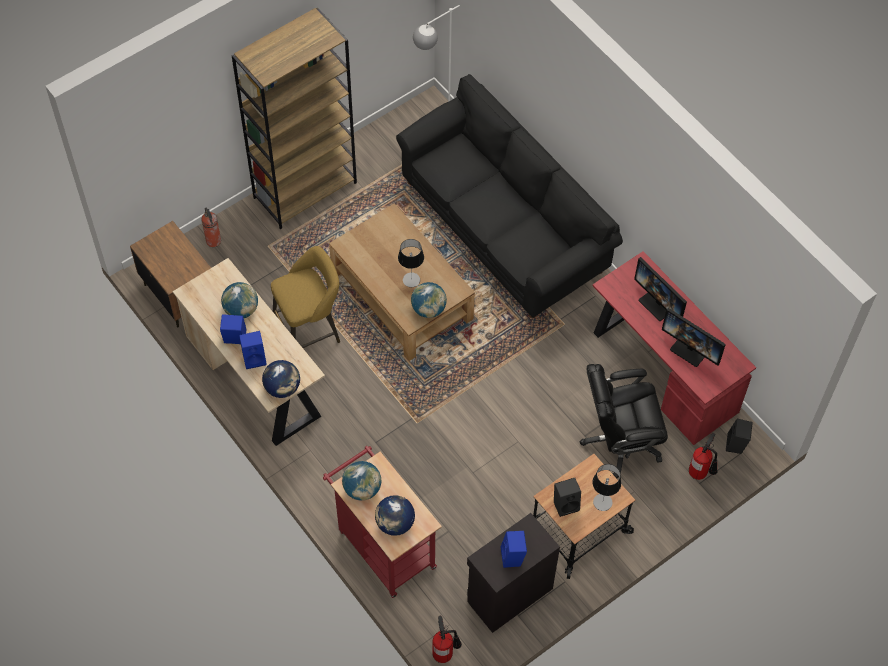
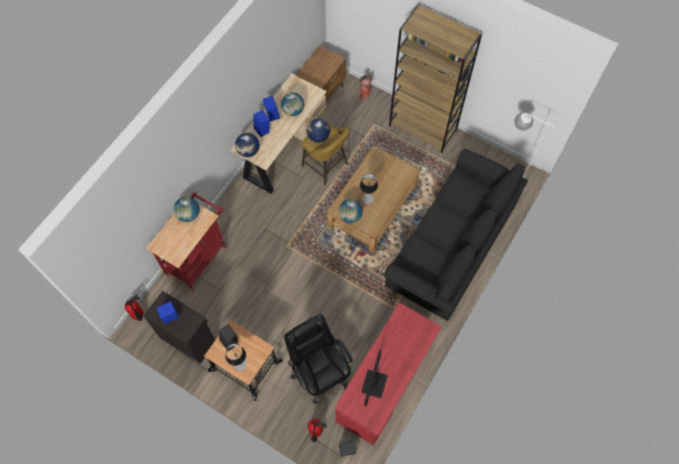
camera: 70 degrees right, 5 degrees up
globe [375,495,415,536] -> globe moved to [307,119,330,143]
monitor [634,257,687,321] -> none

